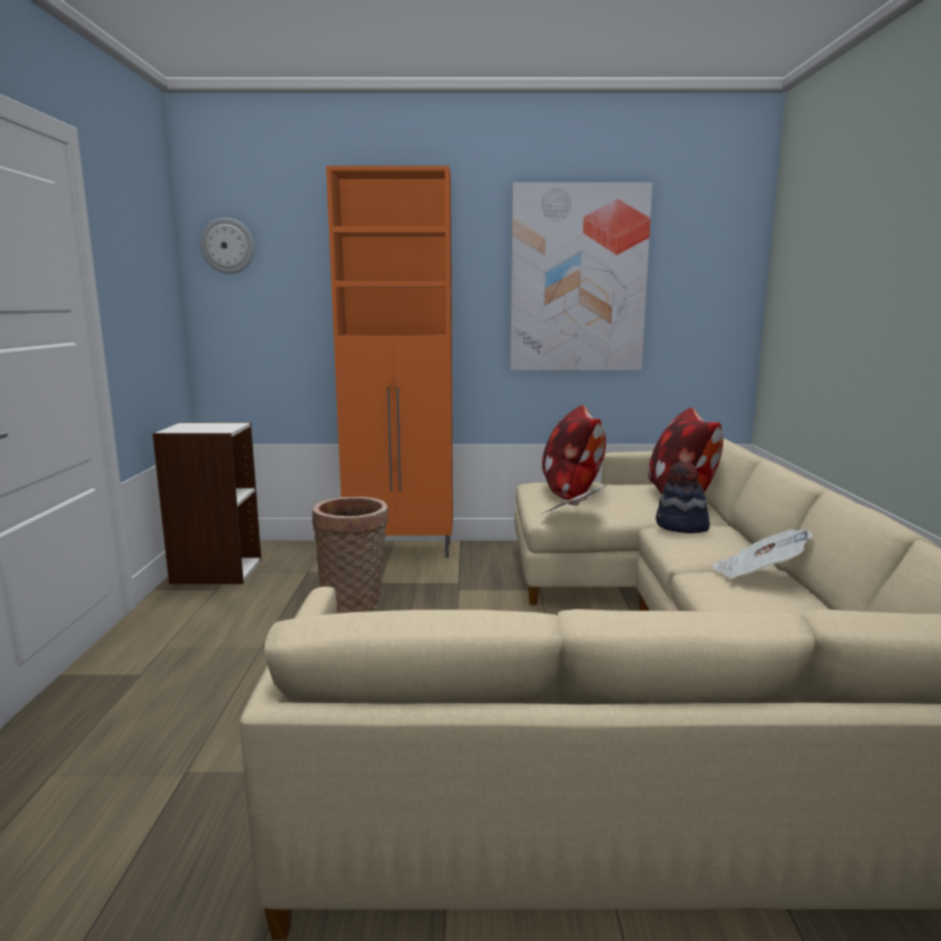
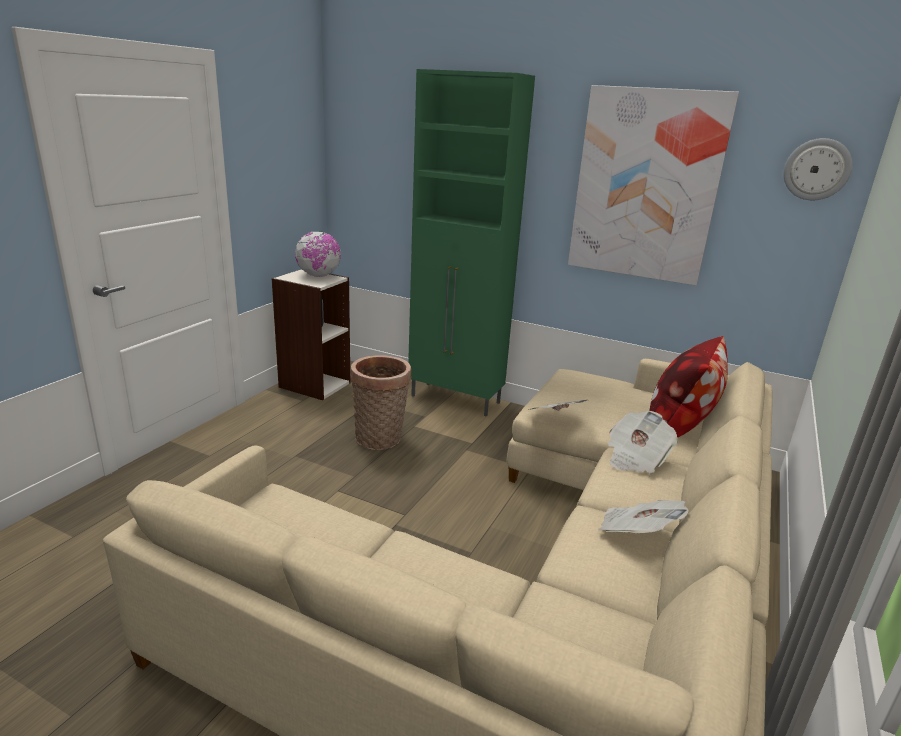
camera: 25 degrees right, 10 degrees up
wall clock [201,218,255,274] -> wall clock moved to [783,138,853,200]
orange cabinet [326,166,453,558] -> green cabinet [408,69,535,417]
pillow [542,405,606,500] -> none
hat [656,462,710,533] -> newspaper [608,411,678,473]
none -> globe [295,232,341,277]

